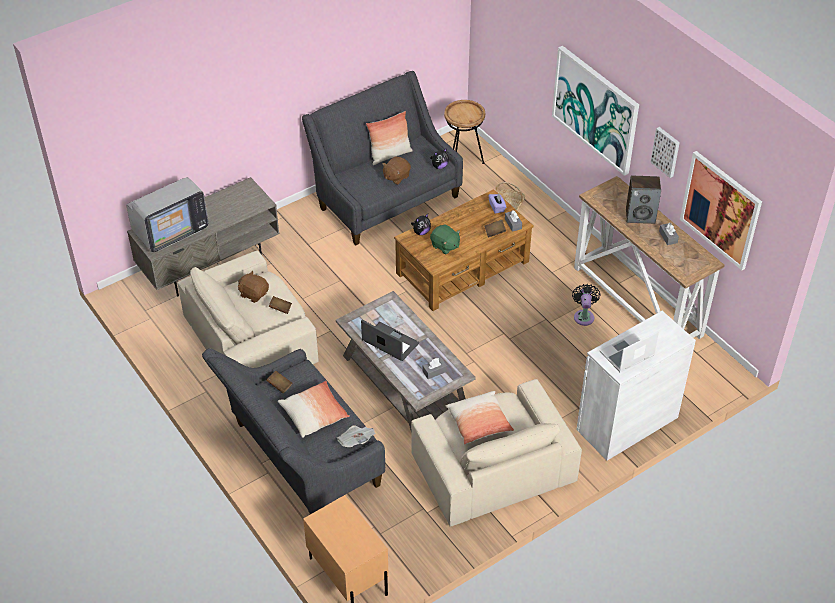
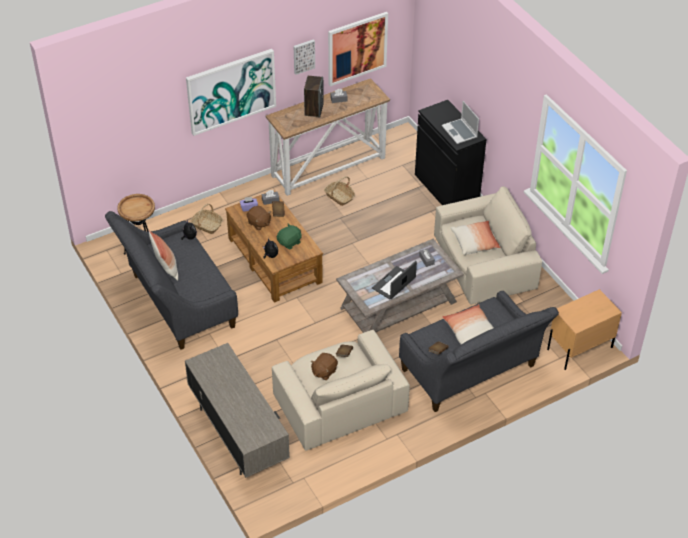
camera: 85 degrees left, 0 degrees up
television [126,177,208,252] -> none
newspaper [337,425,375,447] -> none
brown plush toy [382,157,411,185] -> brown plush toy moved to [247,206,271,230]
black fan [572,284,600,326] -> basket [324,176,355,206]
white cabinet [576,311,696,461] -> black cabinet [415,100,487,205]

